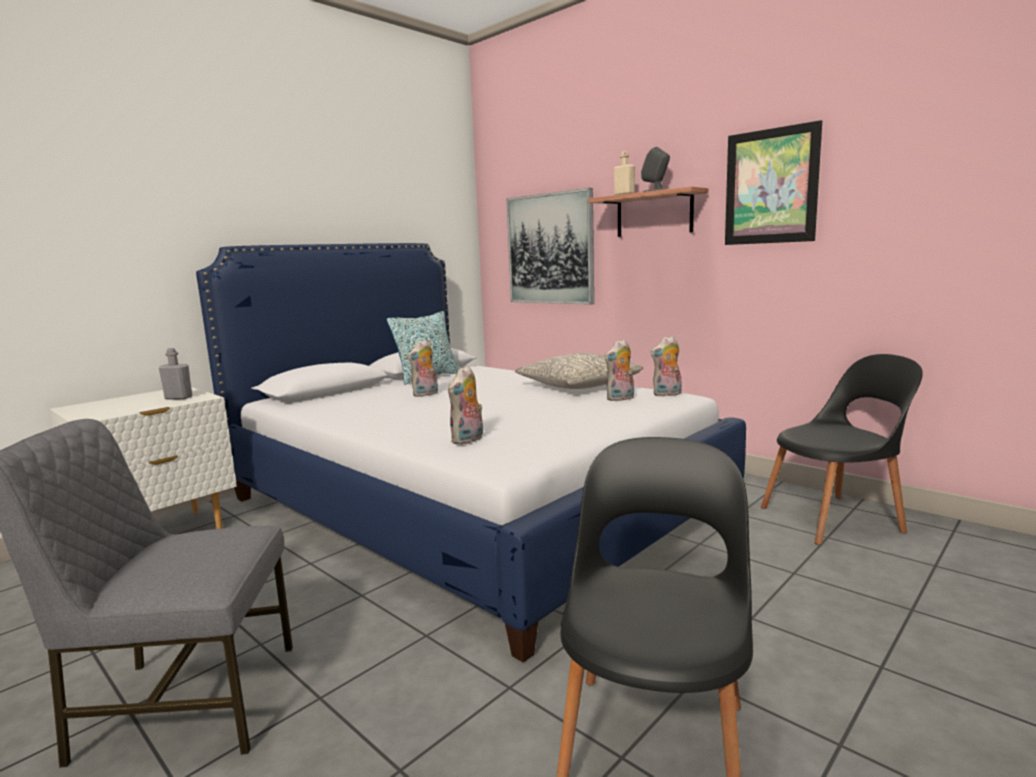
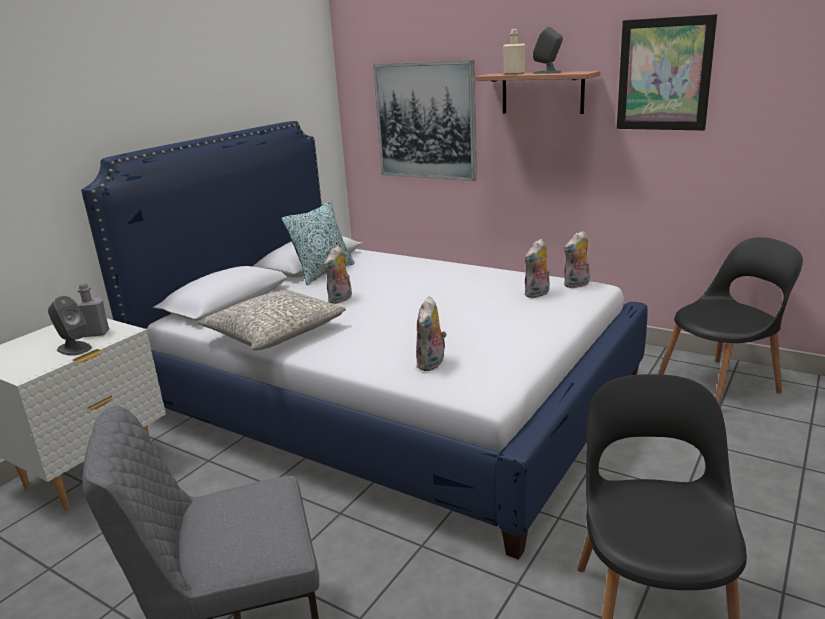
camera: 10 degrees left, 10 degrees up
grey pillow [515,353,644,389] -> grey pillow moved to [197,289,346,350]
none -> grey speaker [48,296,92,356]

